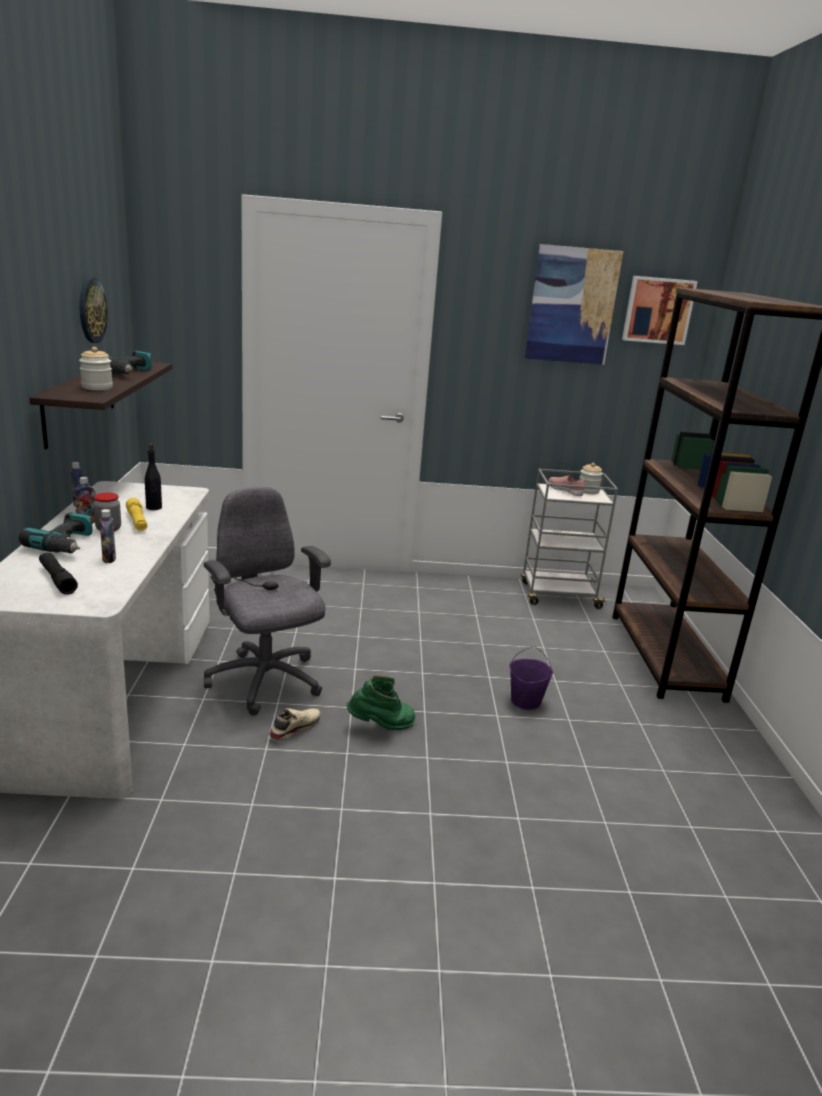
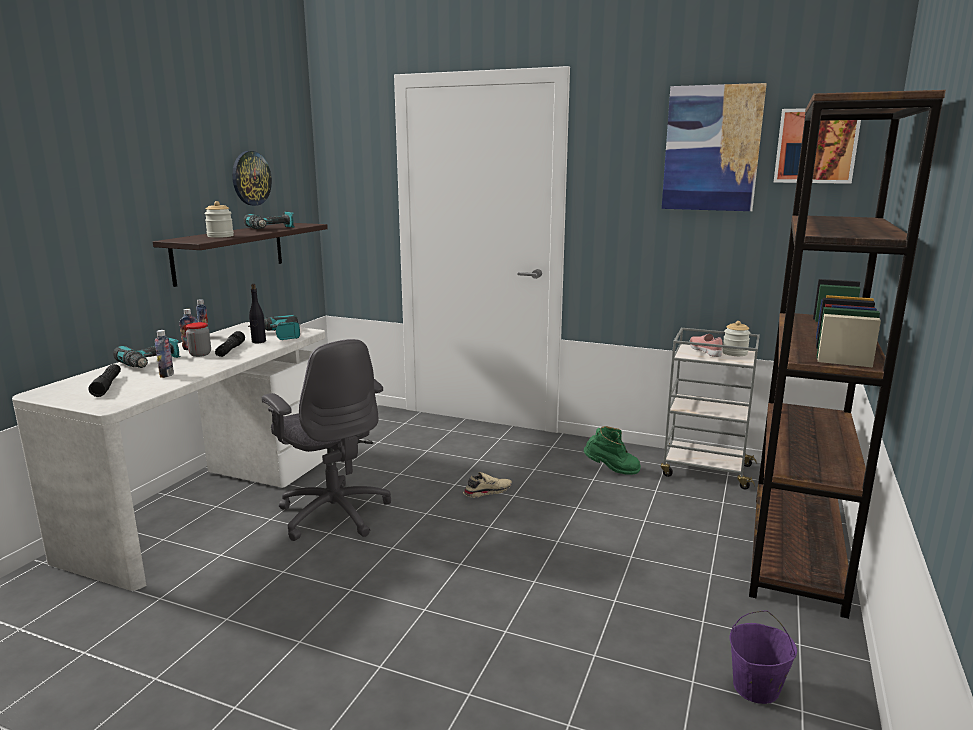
camera: 25 degrees right, 5 degrees down
yellow flashlight [126,498,147,531] -> black flashlight [215,331,245,357]
grey office chair [204,487,331,715] -> grey office chair turned 150 degrees clockwise [262,339,391,541]
beige shoe [269,708,321,742] -> beige shoe moved to [463,472,512,498]
green boot [347,675,416,730] -> green boot moved to [584,426,641,475]
purple bucket [510,646,553,710] -> purple bucket moved to [730,611,797,704]
none -> power drill [248,315,300,340]

